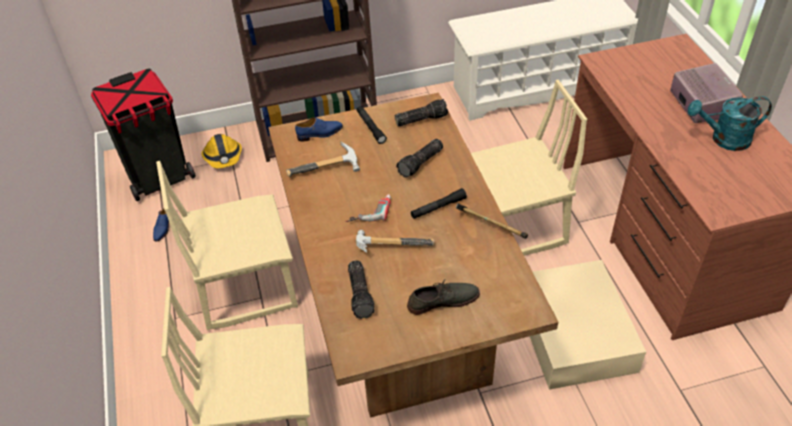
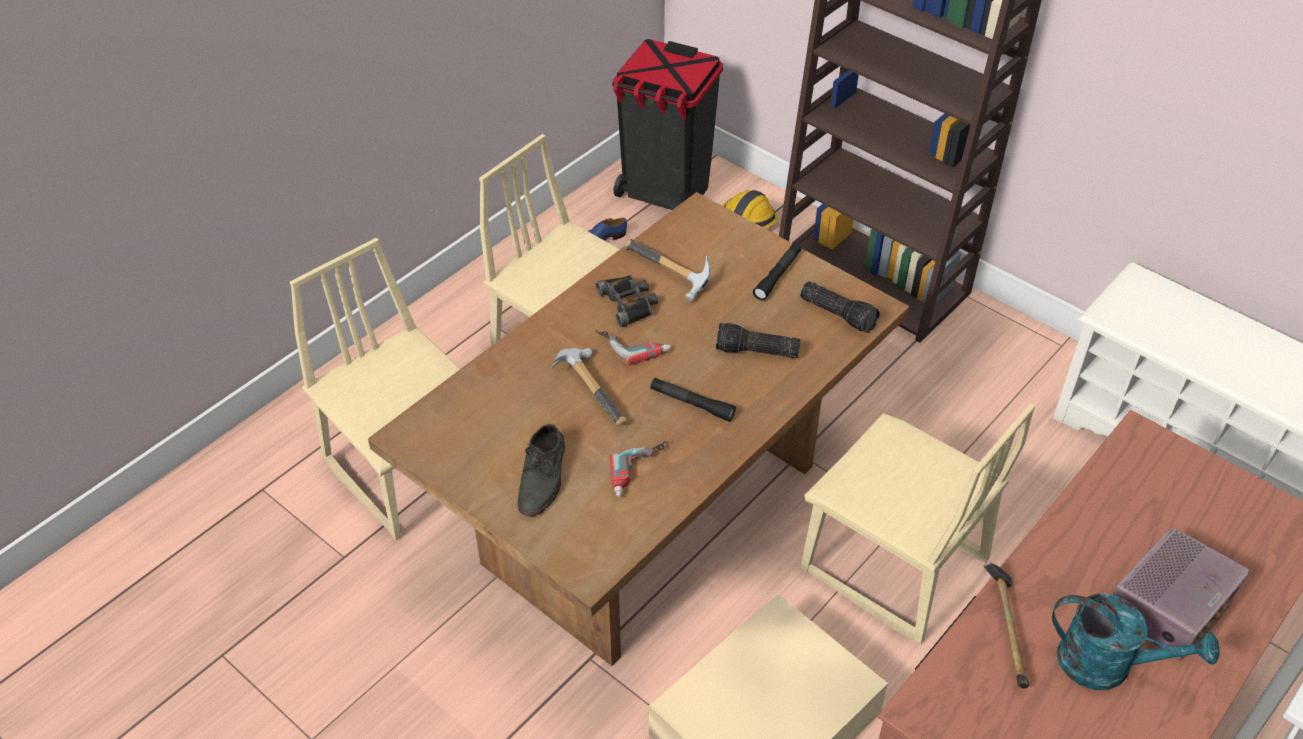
camera: 55 degrees right, 0 degrees up
blue shoe [295,117,343,141] -> none
flashlight [348,260,375,319] -> none
grey shoe [407,280,480,315] -> grey shoe turned 60 degrees clockwise [518,424,565,516]
hammer [455,204,528,239] -> hammer moved to [983,562,1029,689]
turquoise watering can [688,96,772,151] -> turquoise watering can turned 150 degrees clockwise [1052,594,1220,690]
none -> black binoculars [596,275,658,327]
none -> power drill [610,441,669,497]

